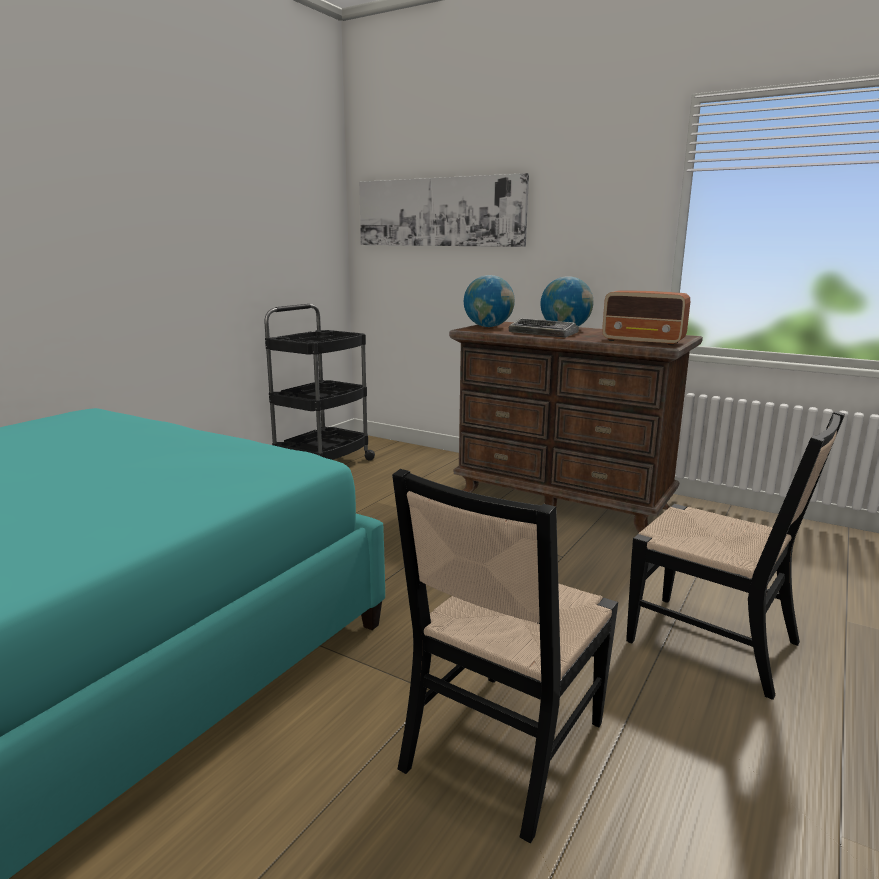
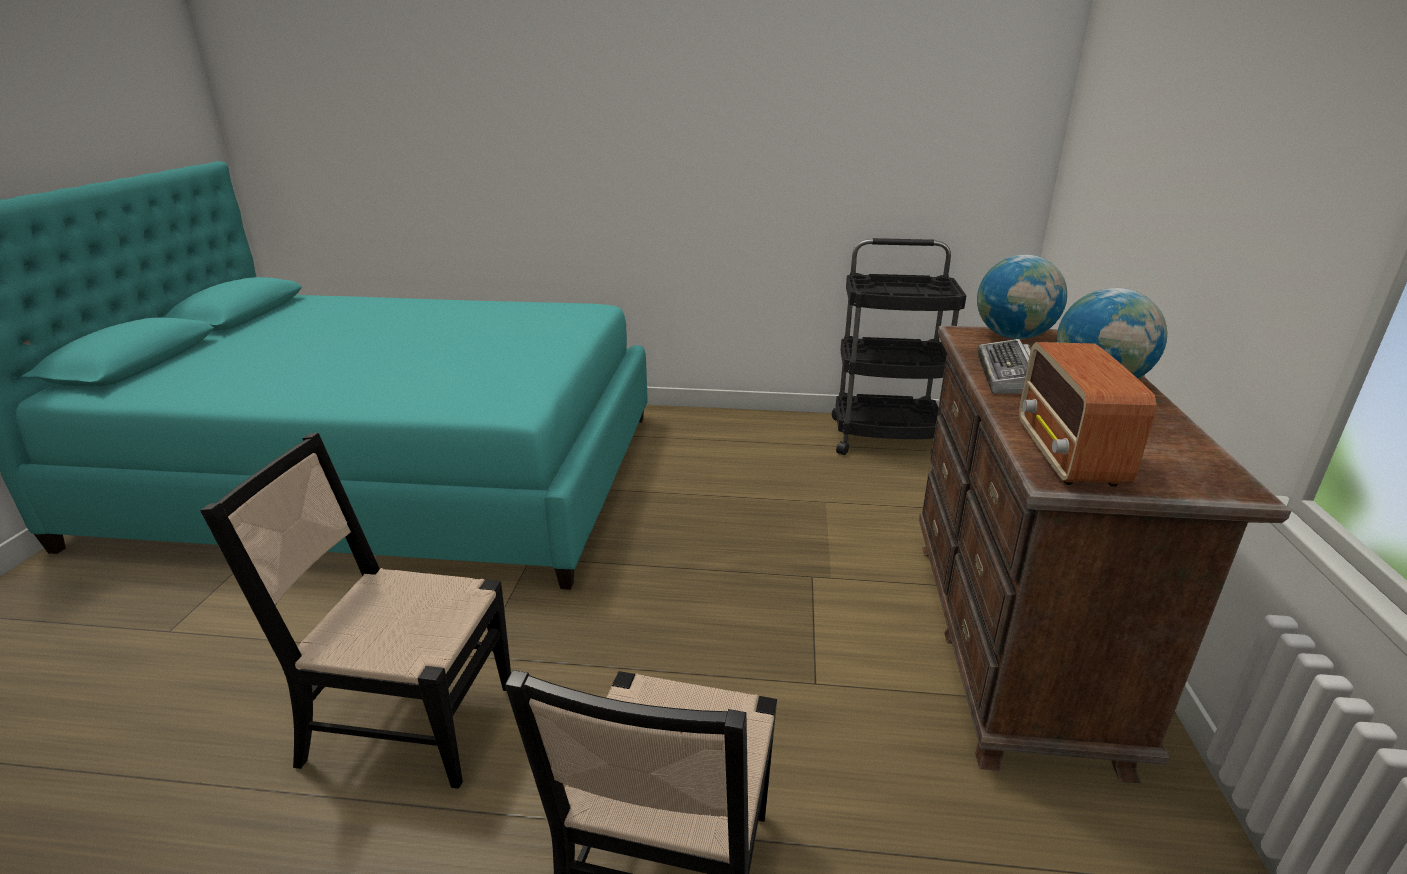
camera: 65 degrees right, 10 degrees up
picture [359,173,529,247] -> none

